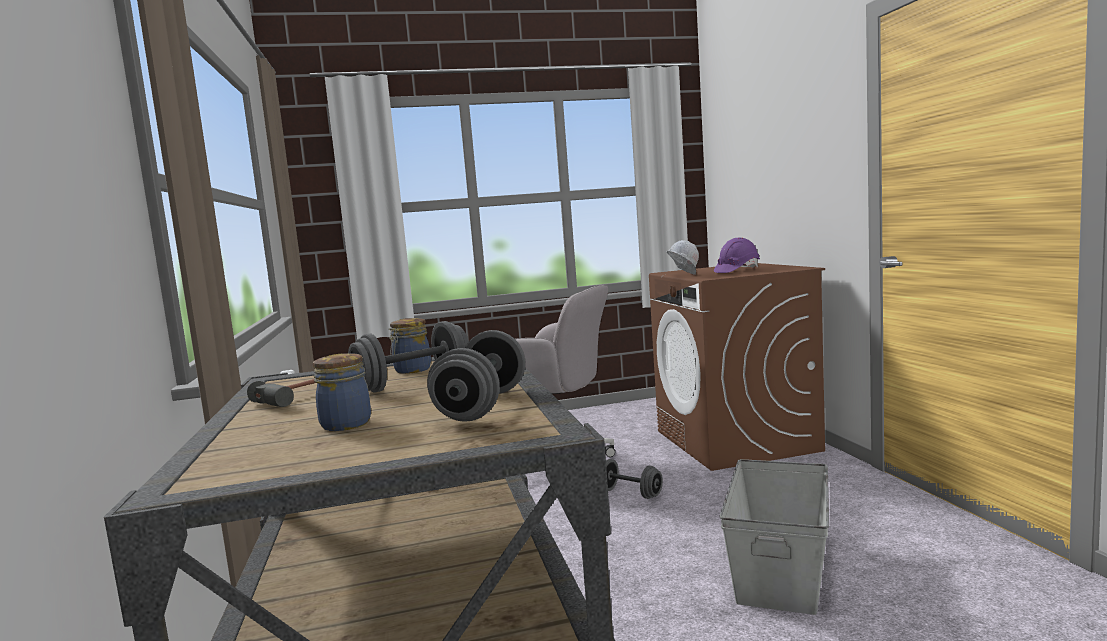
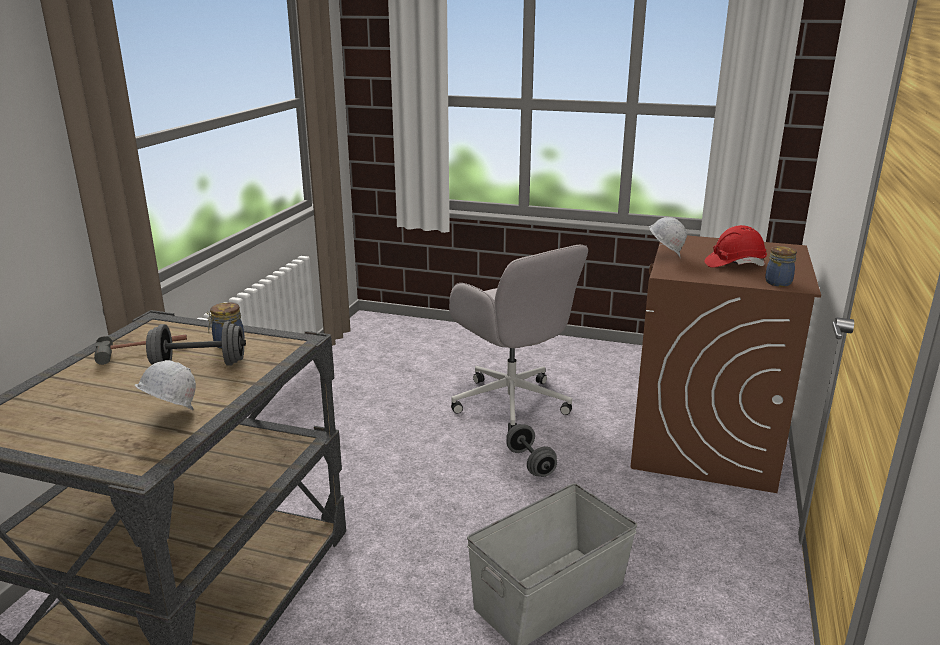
camera: 30 degrees right, 15 degrees up
jar [313,353,371,431] -> jar moved to [765,246,797,287]
grey dumbbell [427,330,525,422] -> white hard hat [134,360,196,410]
purple hard hat [714,238,760,273] -> red hard hat [704,225,767,268]

